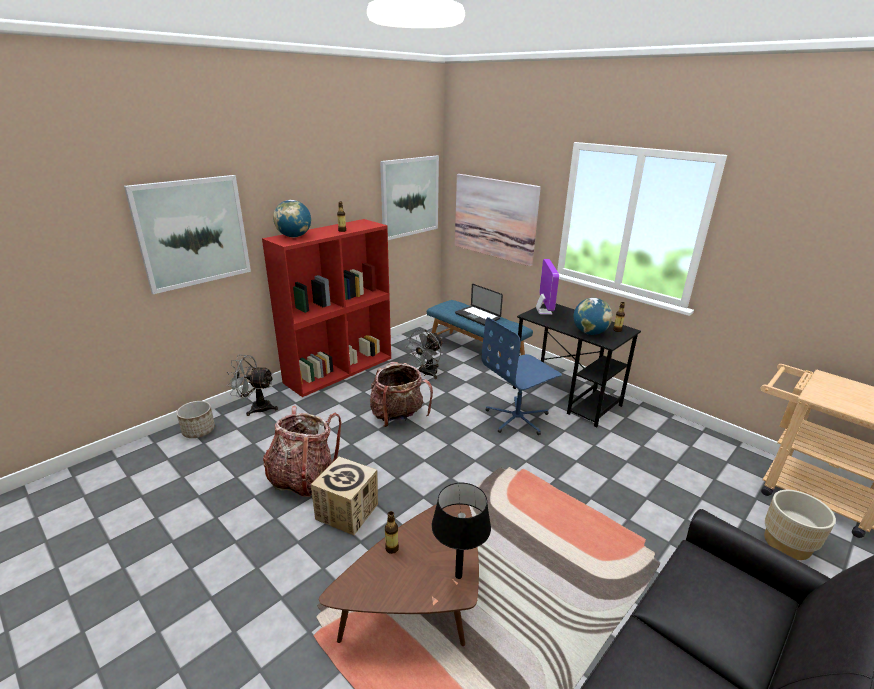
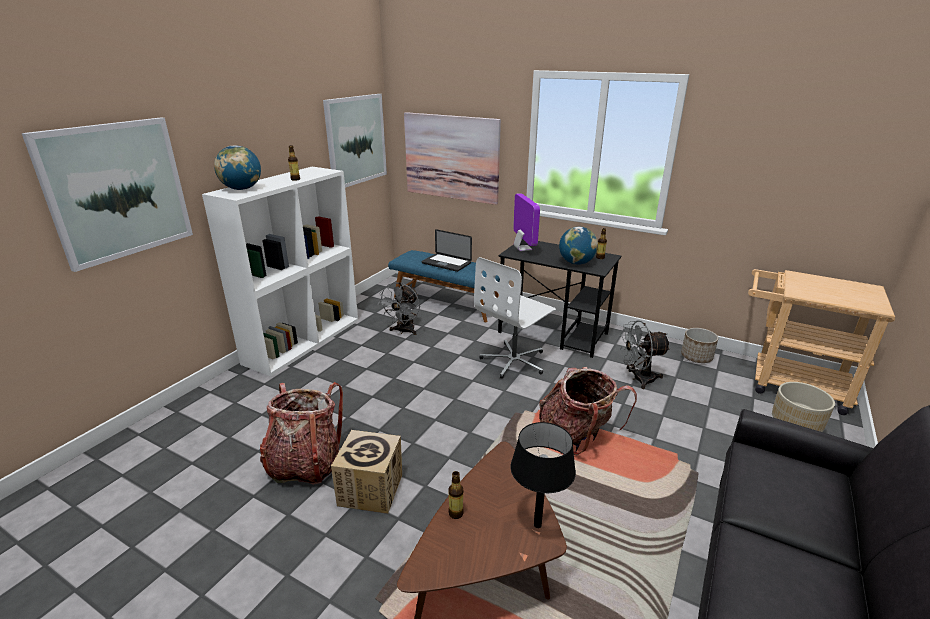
camera: 15 degrees left, 0 degrees up
planter [176,401,215,438] -> planter moved to [681,328,718,363]
grey fan [227,355,278,416] -> grey fan moved to [620,320,671,389]
red bookcase [262,219,391,397] -> white bookcase [202,167,358,377]
backpack [370,362,433,427] -> backpack moved to [539,367,637,455]
blue office chair [481,317,562,435] -> white office chair [474,257,556,379]

